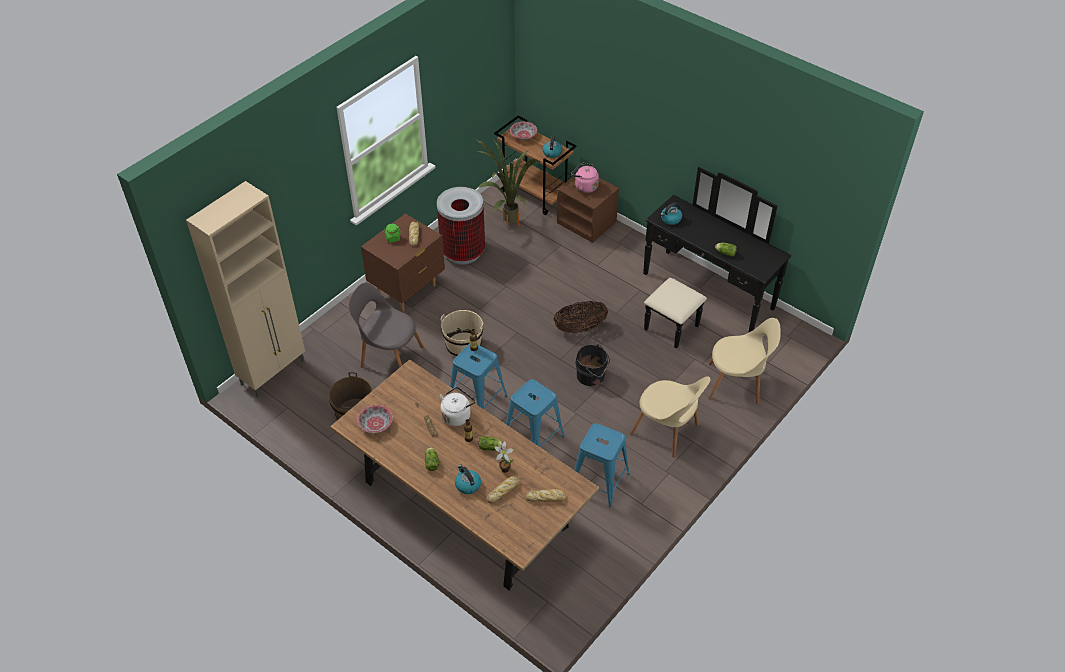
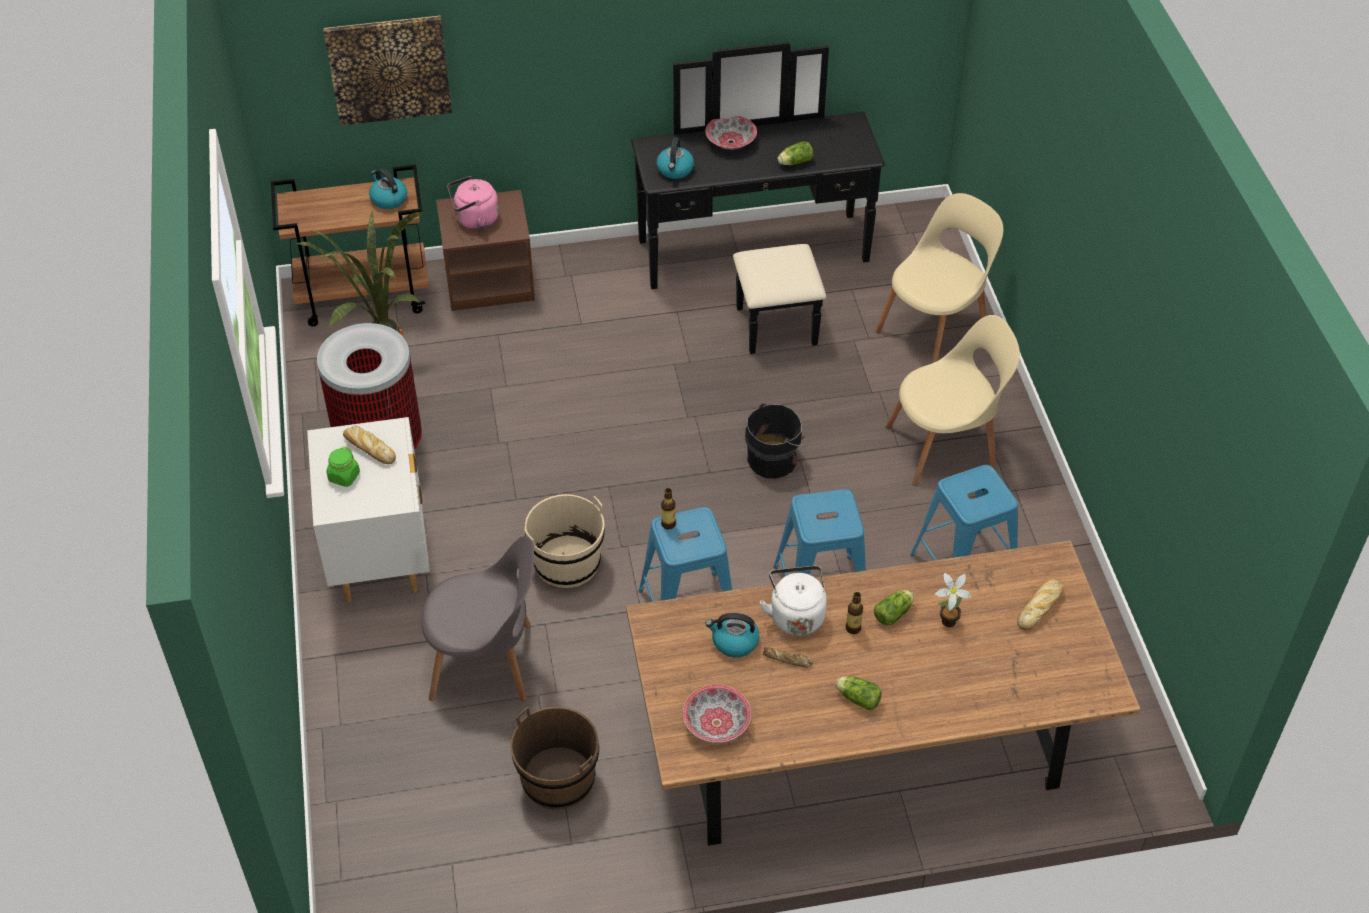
camera: 50 degrees left, 0 degrees up
beige cabinet [186,181,305,397] -> none
grey chair [349,283,424,368] -> grey chair turned 150 degrees counterclockwise [421,536,534,702]
brown nightstand [361,213,445,312] -> white nightstand [307,417,430,602]
kettle [455,465,481,494] -> kettle moved to [705,613,759,657]
bread [487,476,520,503] -> none
bowl [510,122,537,140] -> bowl moved to [705,116,757,150]
basket [553,301,608,333] -> none
none -> picture [323,16,452,126]

